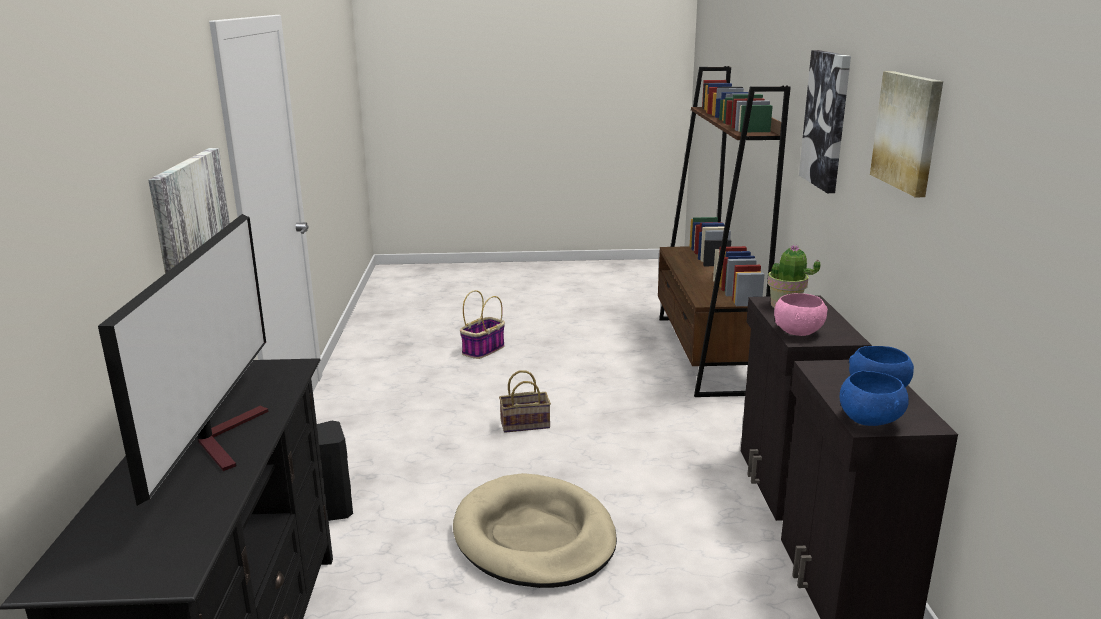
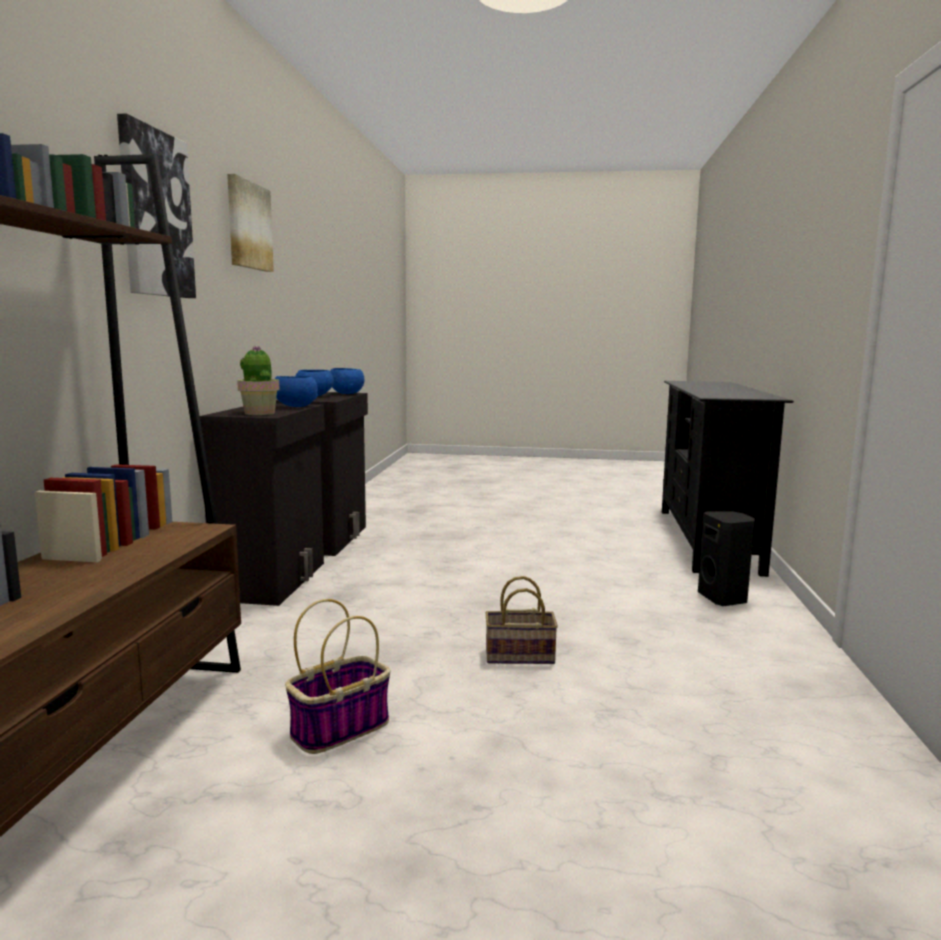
camera: 170 degrees left, 10 degrees down
television [98,214,268,506] -> none
picture [148,148,230,273] -> none
beige dog bed [453,473,617,588] -> none
basket [460,290,505,359] -> basket moved to [285,599,391,754]
pink bowl [774,293,828,336] -> blue bowl [275,376,318,407]

